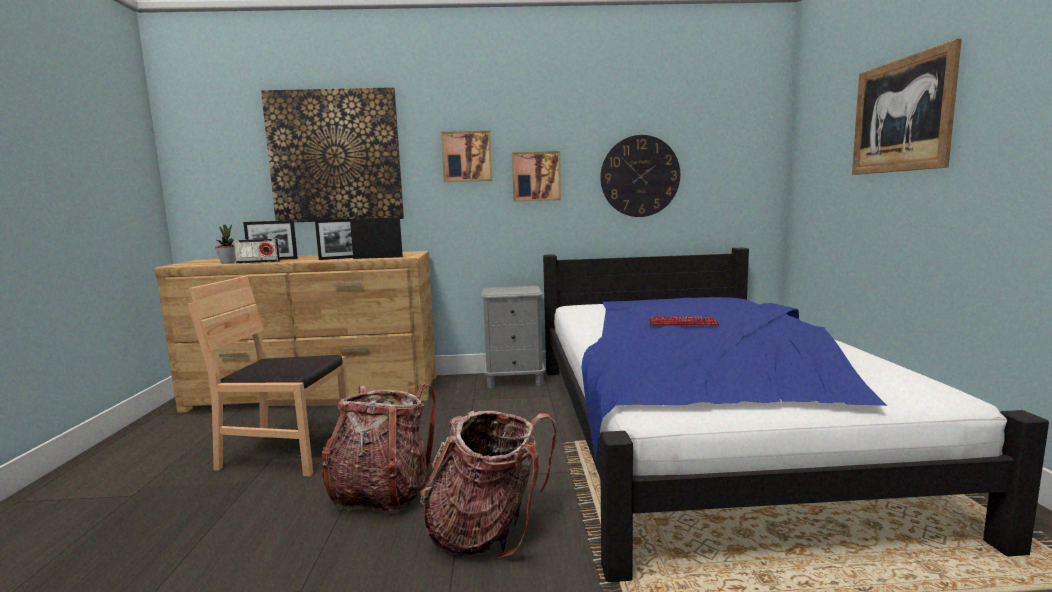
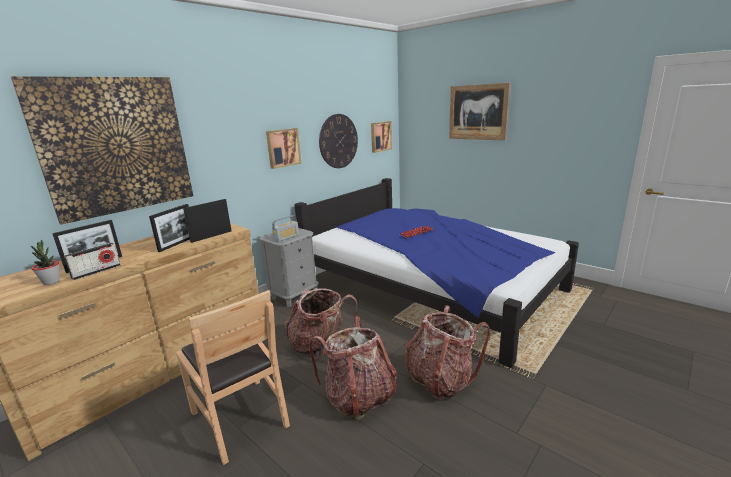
camera: 45 degrees left, 10 degrees up
brown chair [188,276,348,476] -> brown chair turned 90 degrees counterclockwise [176,290,290,465]
picture [441,131,492,182] -> picture moved to [371,121,392,153]
none -> radio [272,215,299,242]
none -> backpack [285,288,357,359]

